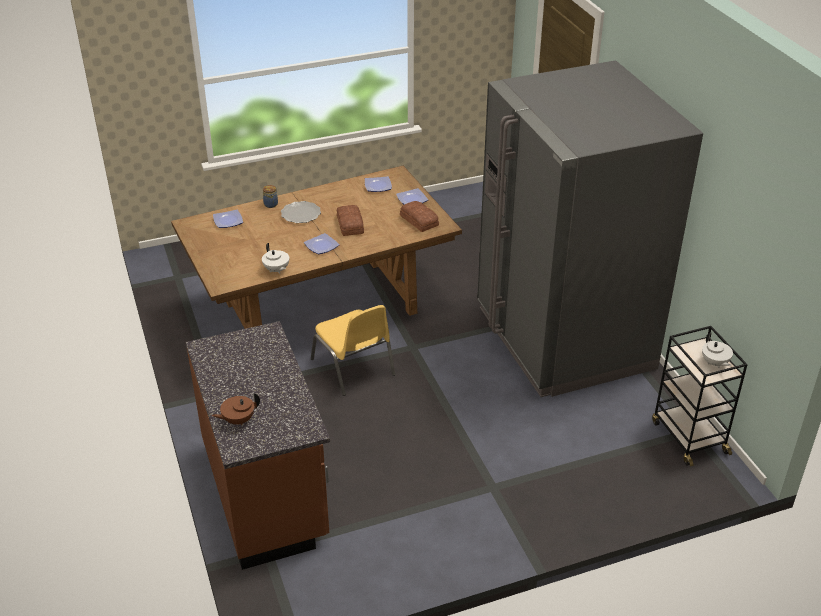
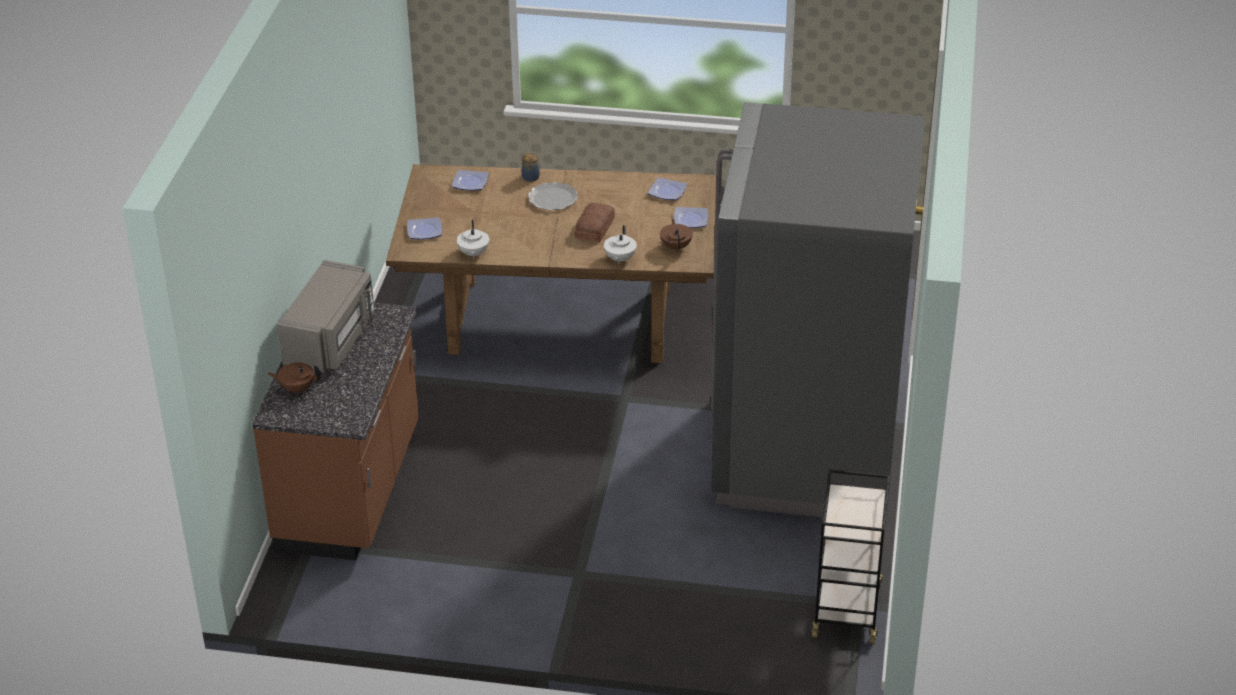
camera: 30 degrees right, 0 degrees up
plate [304,233,340,254] -> plate moved to [407,217,442,240]
yellow chair [311,305,395,396] -> none
bread [400,201,439,232] -> brown teapot [660,219,693,251]
white teapot [702,333,733,368] -> white teapot moved to [604,225,637,264]
none -> grey microwave [277,260,375,374]

